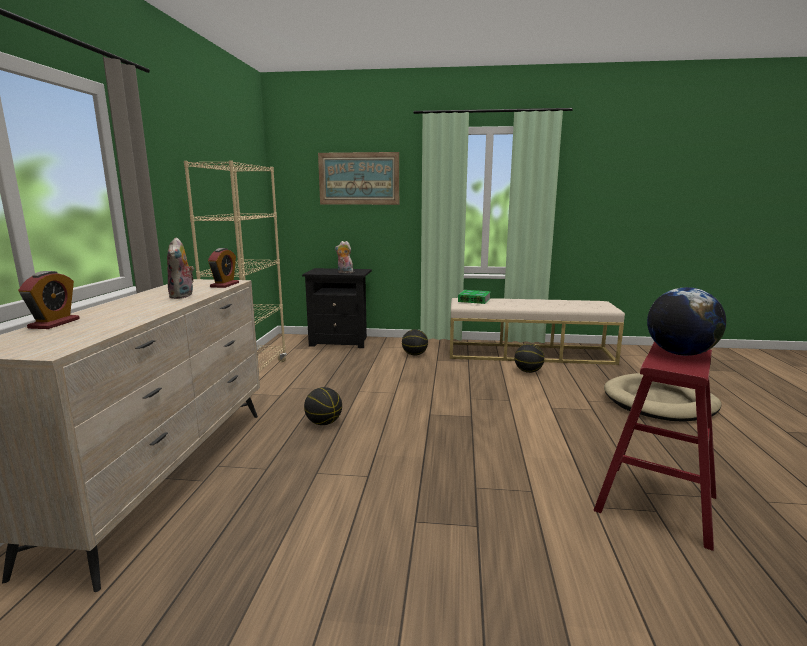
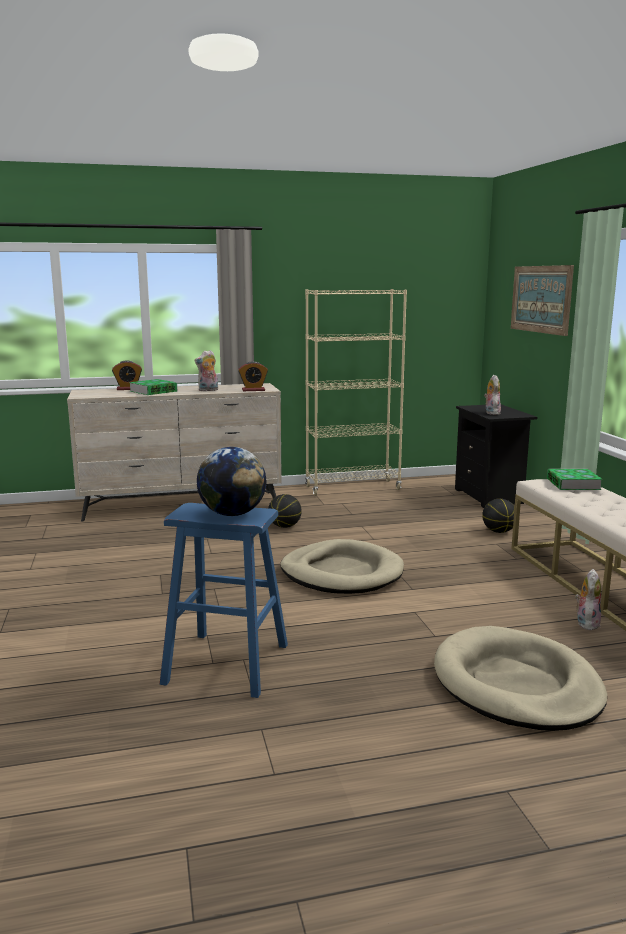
camera: 70 degrees right, 0 degrees up
basketball [515,344,545,373] -> none
red stool [593,342,716,551] -> blue stool [160,503,288,698]
none -> book [129,379,177,395]
none -> beige dog bed [280,539,404,594]
none -> plush toy [575,569,601,630]

